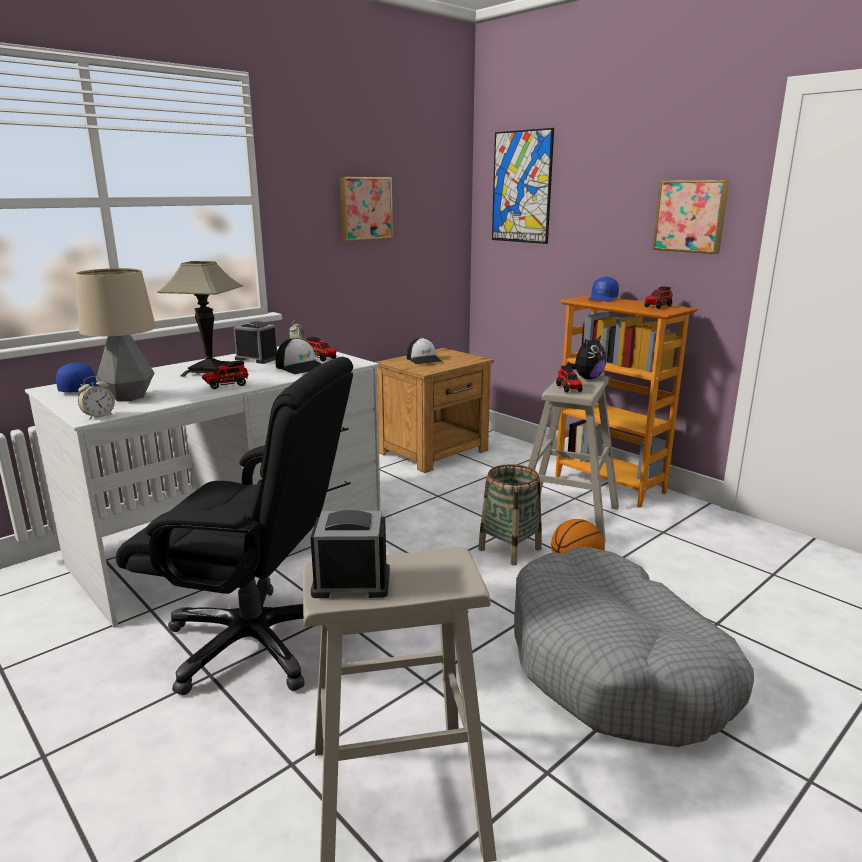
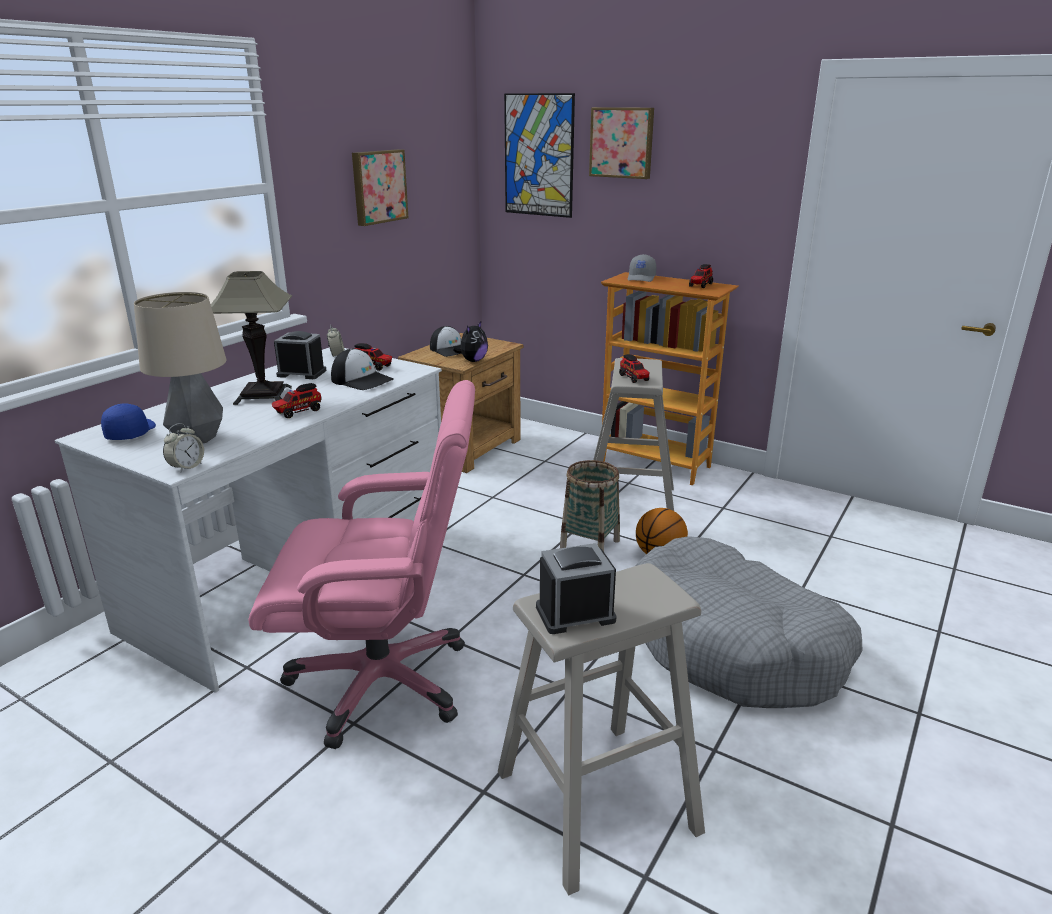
camera: 15 degrees left, 5 degrees up
black office chair [116,357,353,695] -> pink office chair [249,380,475,749]
plush toy [567,336,606,379] -> plush toy moved to [453,321,488,362]
blue cap [588,276,619,302] -> grey cap [628,254,656,282]
picture [653,180,729,254] -> picture moved to [589,107,654,179]

